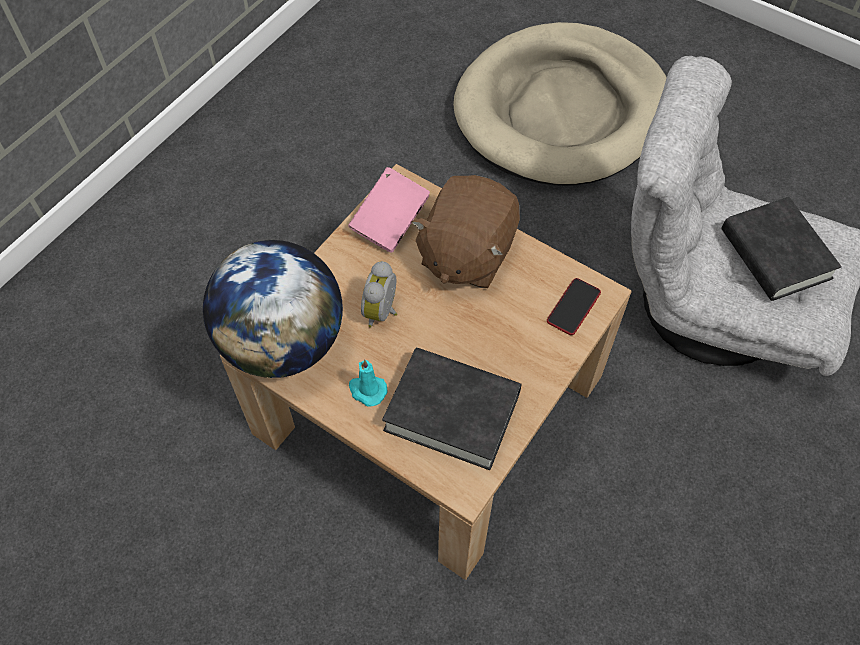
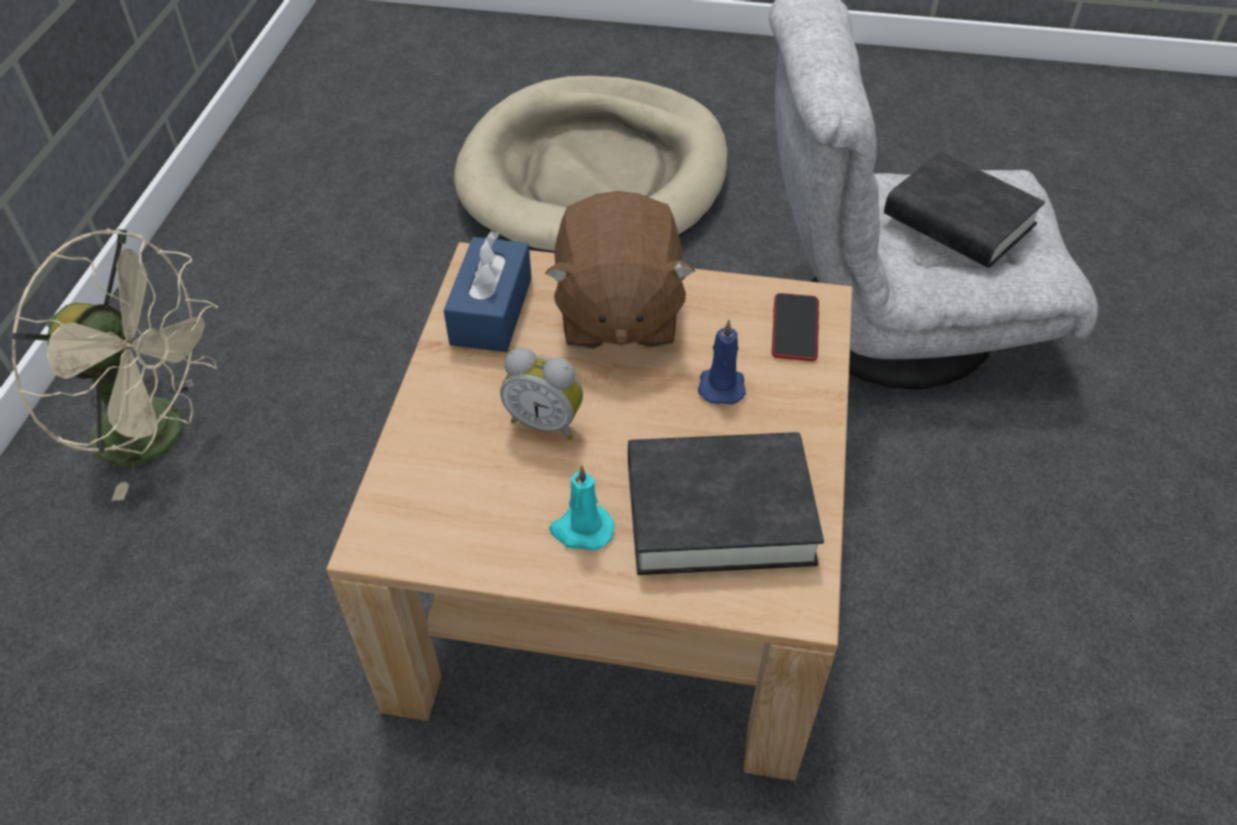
camera: 25 degrees left, 10 degrees down
globe [203,240,343,378] -> none
pink book [348,167,430,253] -> blue tissue box [444,231,532,352]
alarm clock [361,261,397,328] -> alarm clock turned 60 degrees counterclockwise [500,347,583,440]
none -> beige fan [9,229,218,500]
none -> blue candle [698,320,746,405]

